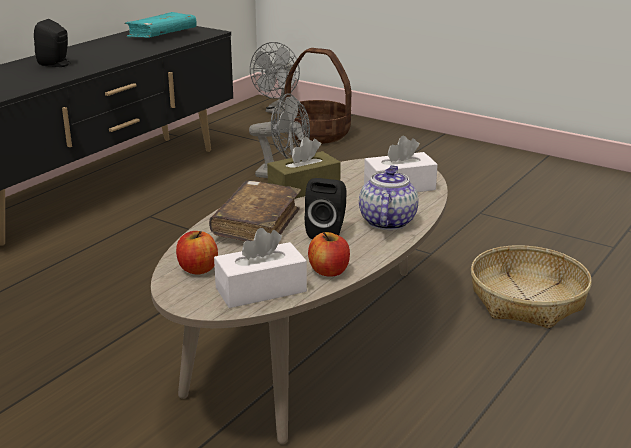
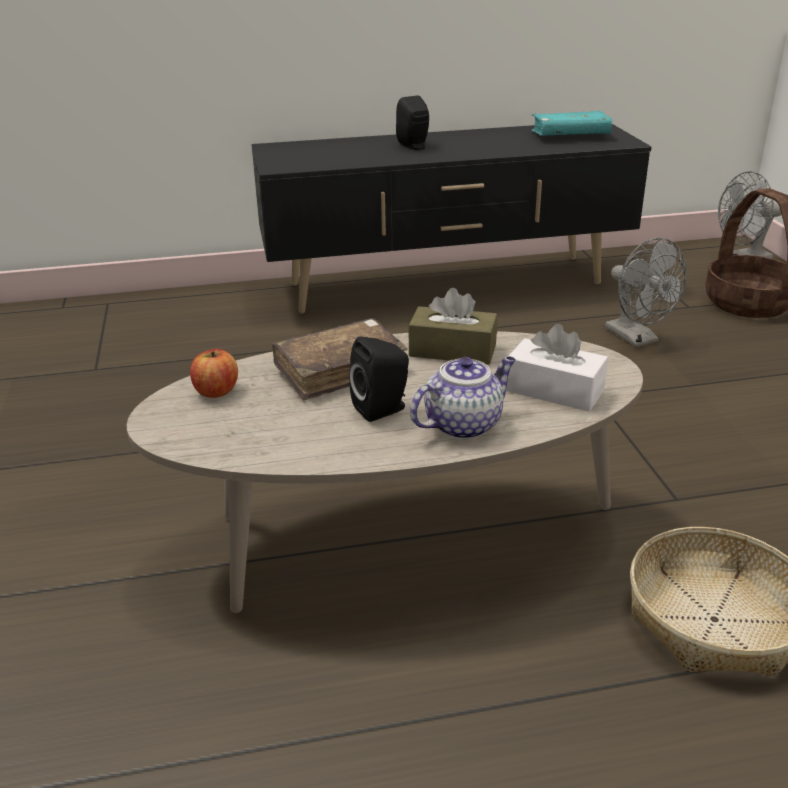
camera: 45 degrees right, 5 degrees up
white tissue box [214,228,307,308] -> none
apple [308,232,350,277] -> none

